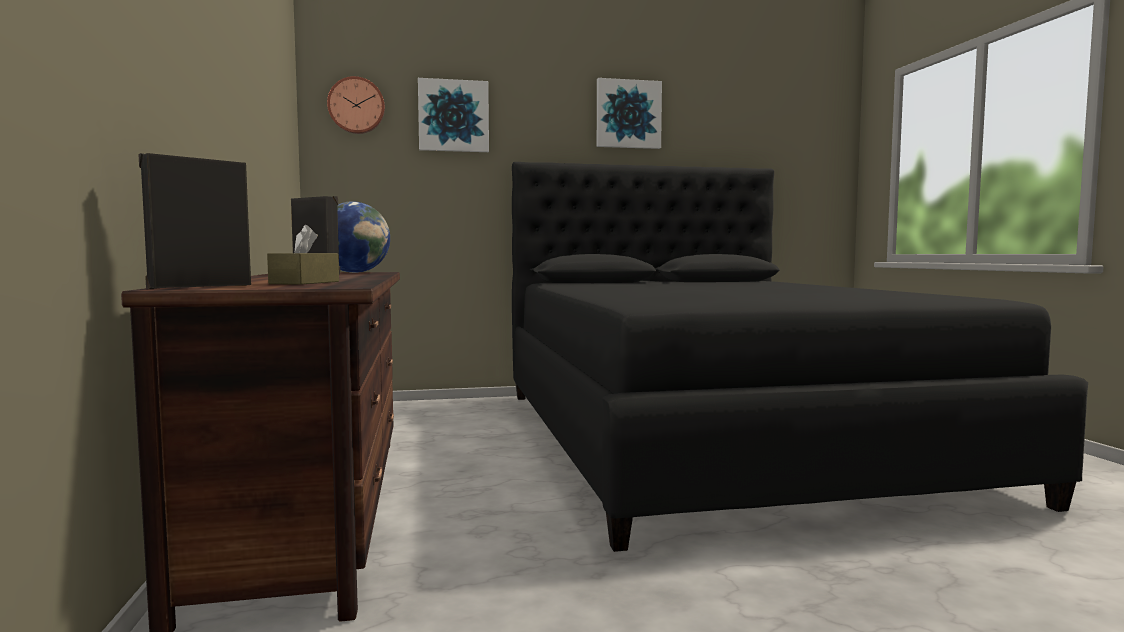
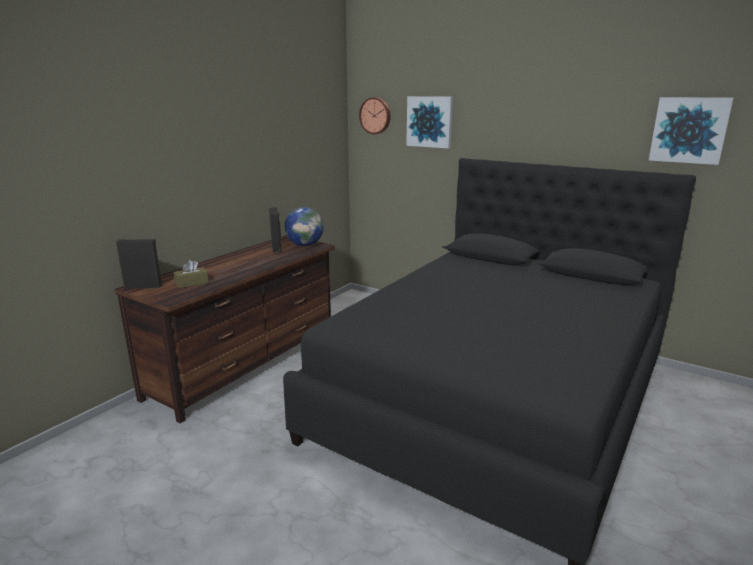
camera: 45 degrees right, 15 degrees up
picture [597,78,662,149] -> picture moved to [649,97,734,165]

